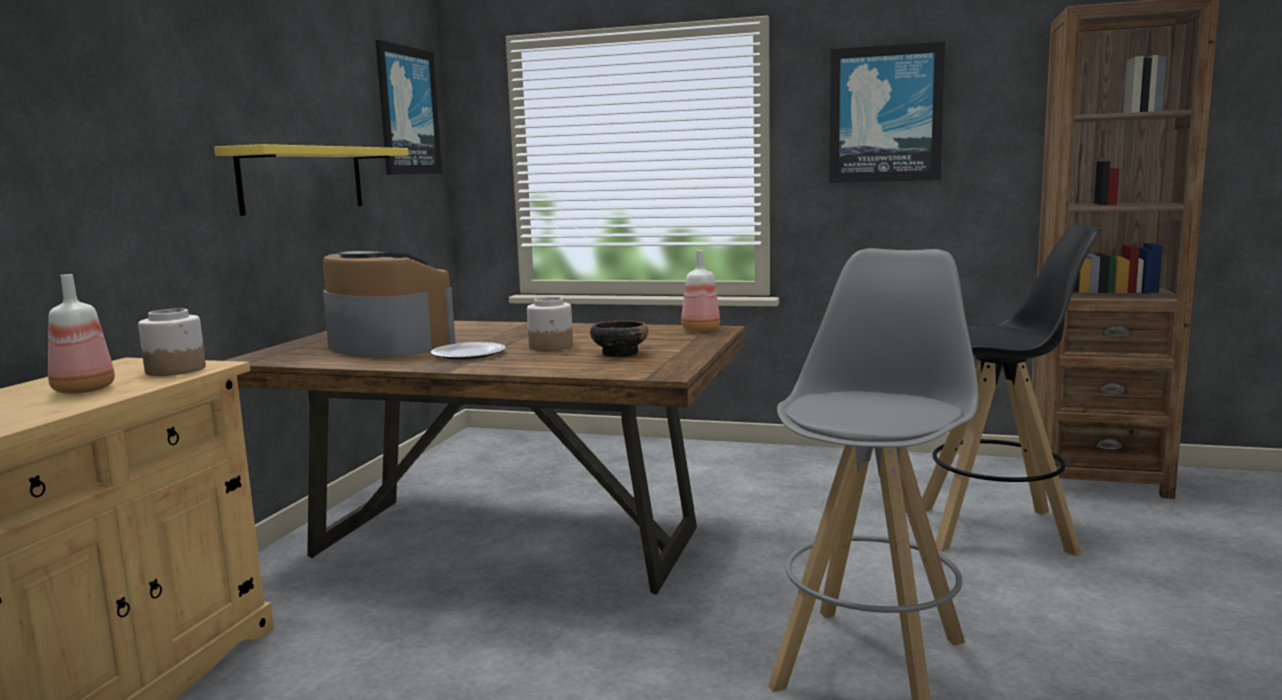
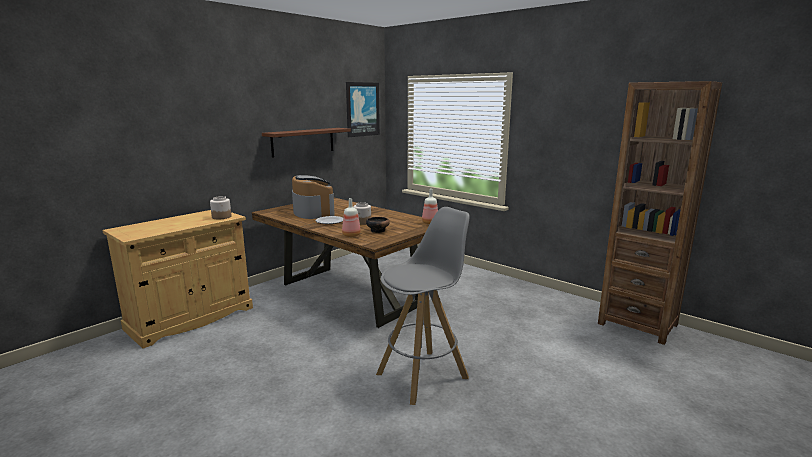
camera: 25 degrees right, 5 degrees up
bottle [48,274,115,394] -> bottle moved to [342,198,361,237]
yellow shelf [214,144,409,216] -> brown shelf [262,128,351,158]
picture [829,41,945,183] -> none
black stool [922,224,1103,556] -> none

